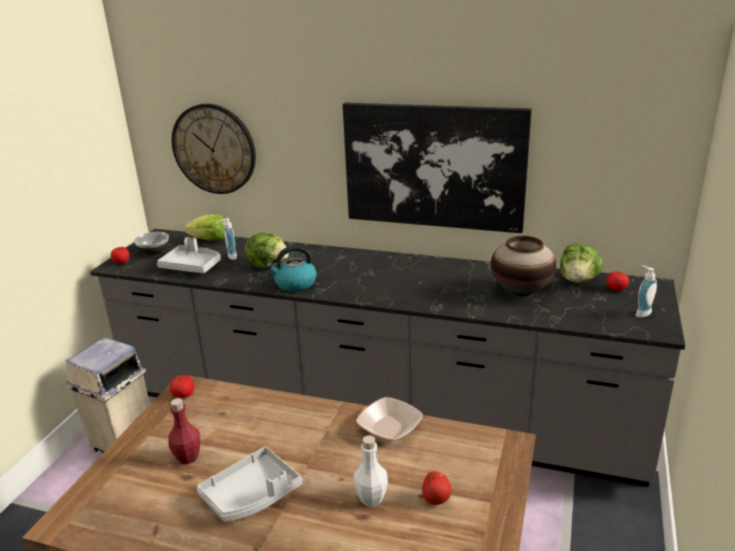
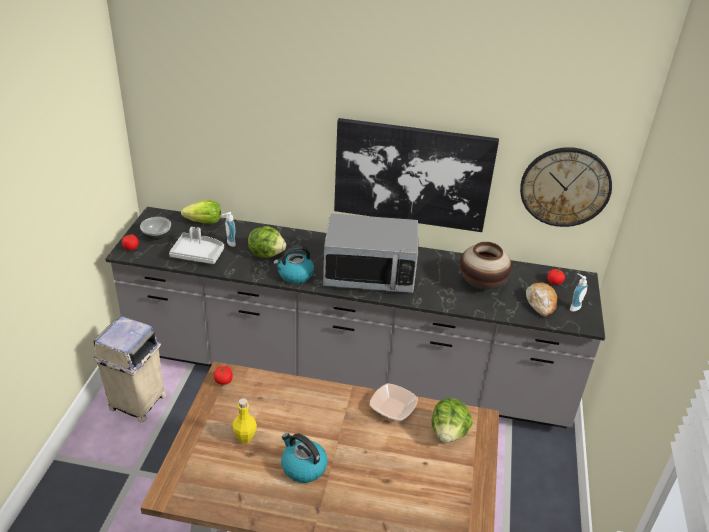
camera: 10 degrees left, 10 degrees up
red bottle [169,398,200,464] -> yellow bottle [232,398,257,443]
wall clock [172,104,256,194] -> wall clock moved to [520,147,612,227]
grey tray [197,446,302,522] -> kettle [281,433,328,483]
white bottle [354,435,388,507] -> none
apple [422,471,451,505] -> none
lettuce [560,244,603,283] -> lettuce moved to [432,398,472,443]
none -> microwave [323,213,418,293]
none -> bread [526,282,558,317]

